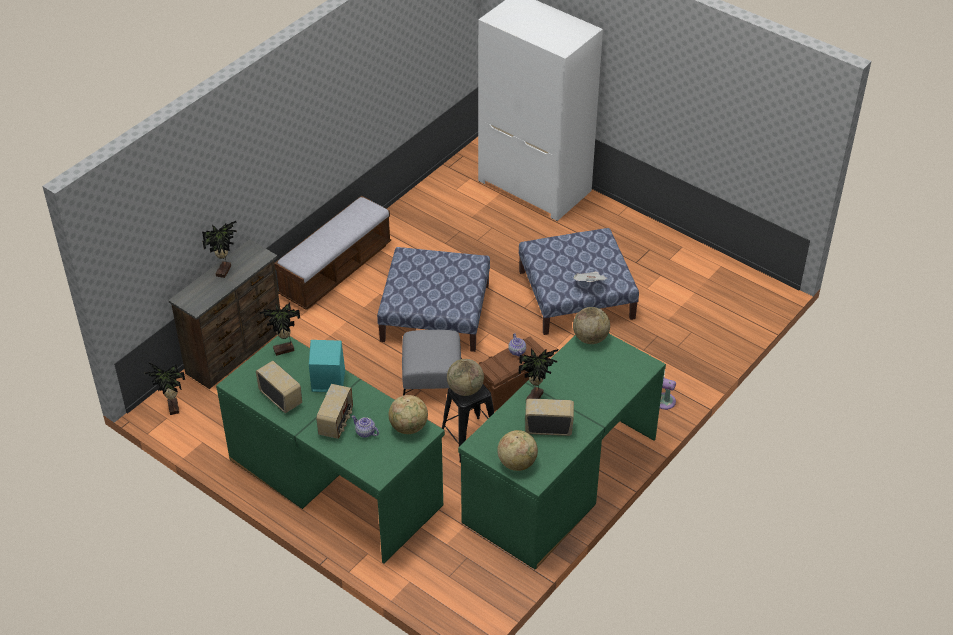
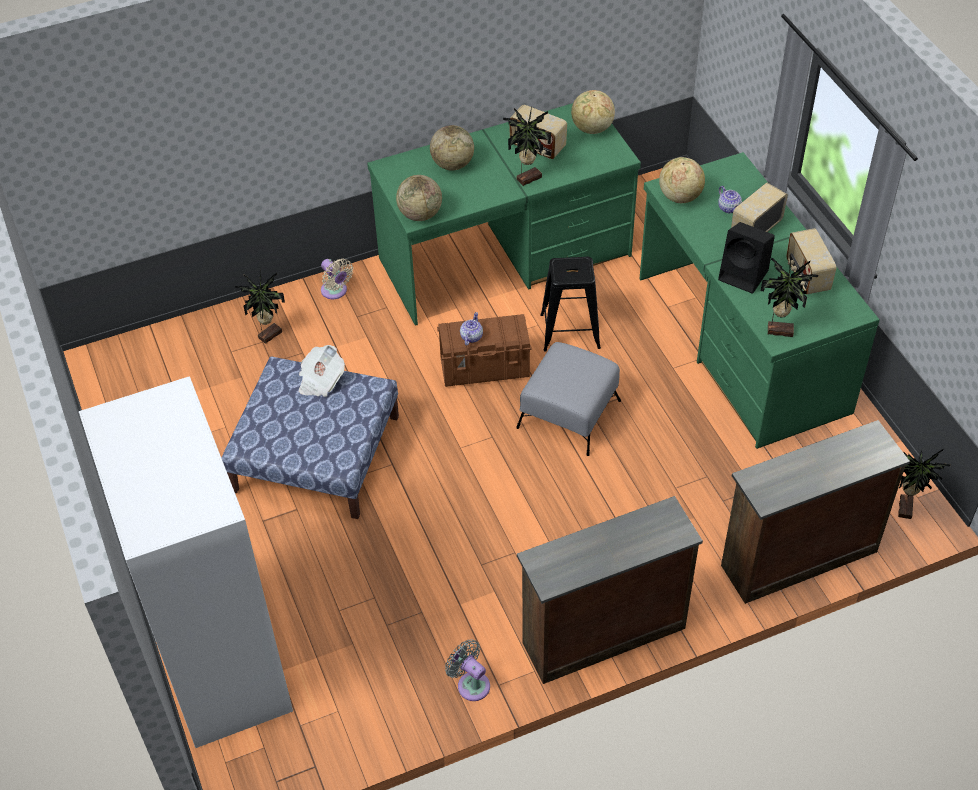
camera: 150 degrees left, 5 degrees up
potted plant [202,221,237,278] -> potted plant moved to [235,268,285,344]
bench [274,196,391,310] -> brown dresser [517,496,703,684]
turquoise speaker [309,340,345,392] -> black speaker [718,222,775,294]
ottoman [377,247,490,352] -> none
globe [447,359,484,396] -> globe moved to [430,125,474,171]
none -> grey fan [445,639,490,701]

